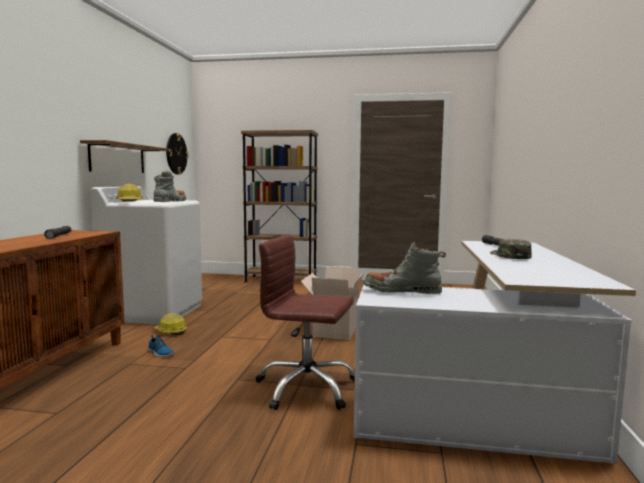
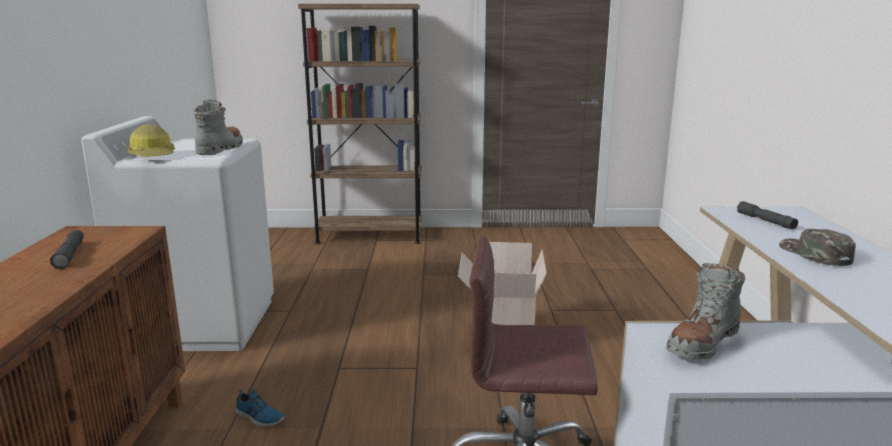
camera: 10 degrees left, 10 degrees up
shelf [80,140,168,173] -> none
hard hat [153,313,187,335] -> none
wall clock [166,133,189,175] -> none
grey boot [363,241,446,294] -> grey boot turned 45 degrees counterclockwise [666,263,745,360]

